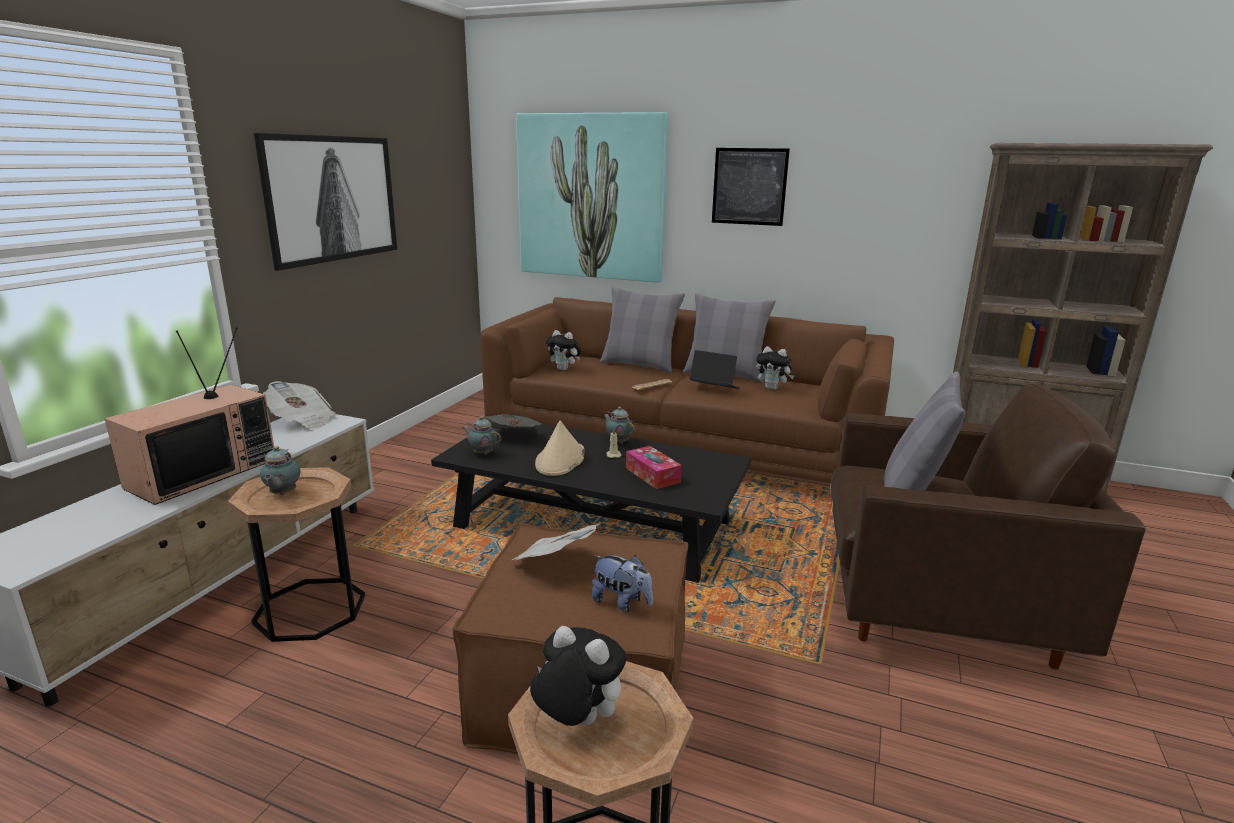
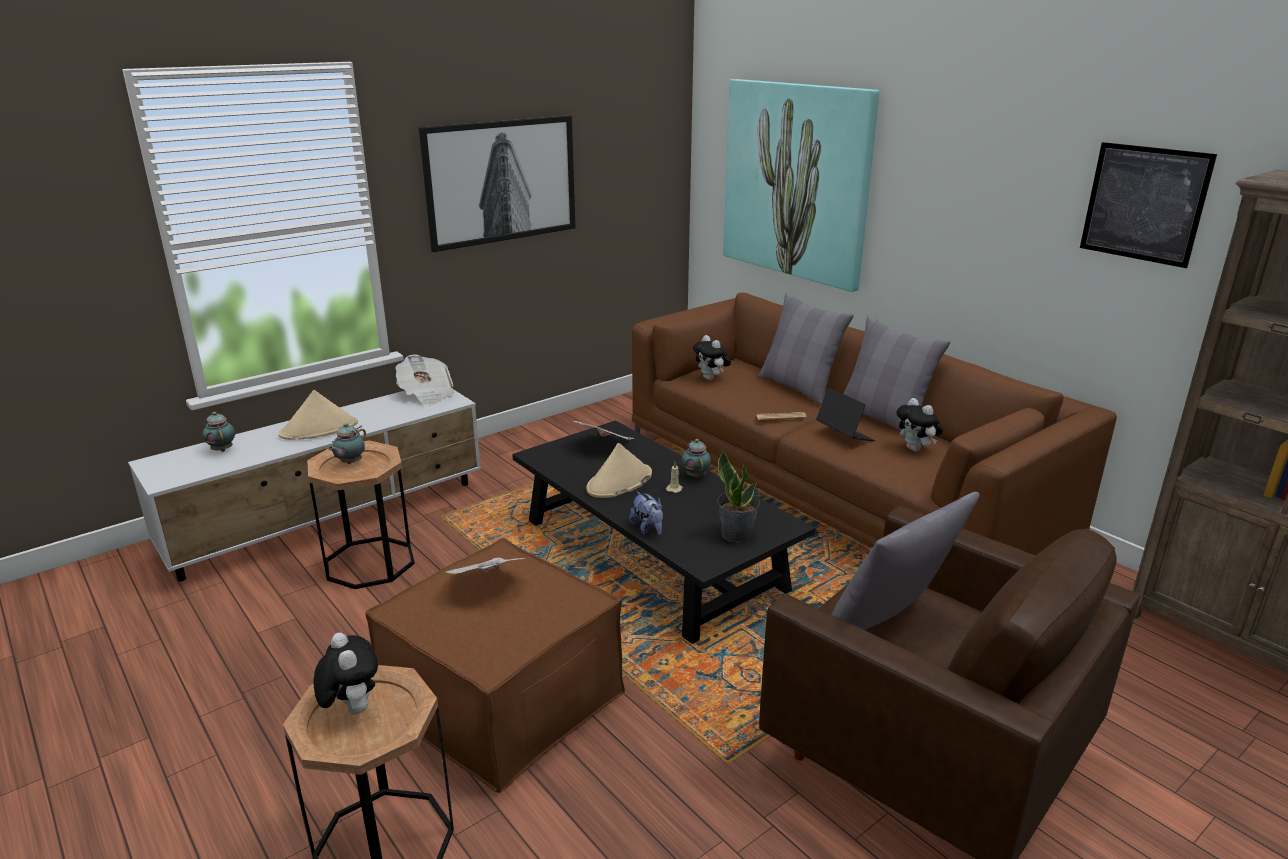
camera: 30 degrees right, 5 degrees up
television [104,327,274,505] -> beige hat [279,390,358,440]
teapot [462,416,501,455] -> teapot moved to [202,412,235,452]
plush toy [592,555,653,612] -> plush toy moved to [629,491,663,535]
tissue box [626,446,682,489] -> none
picture [712,148,790,226] -> picture moved to [1080,142,1217,268]
none -> potted plant [717,450,760,543]

